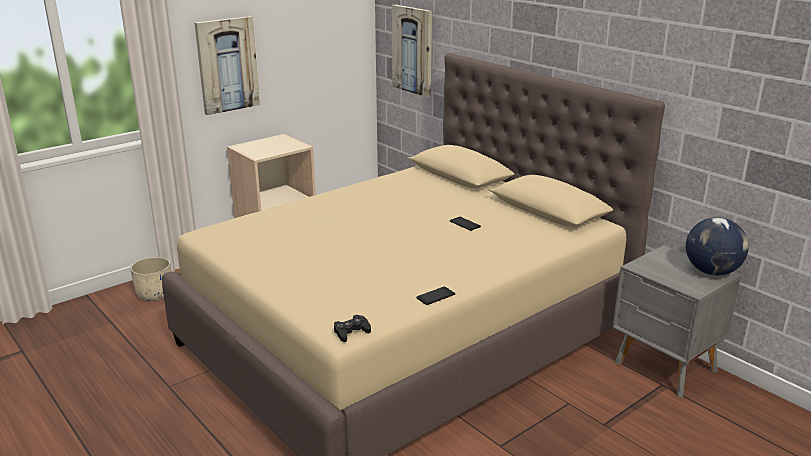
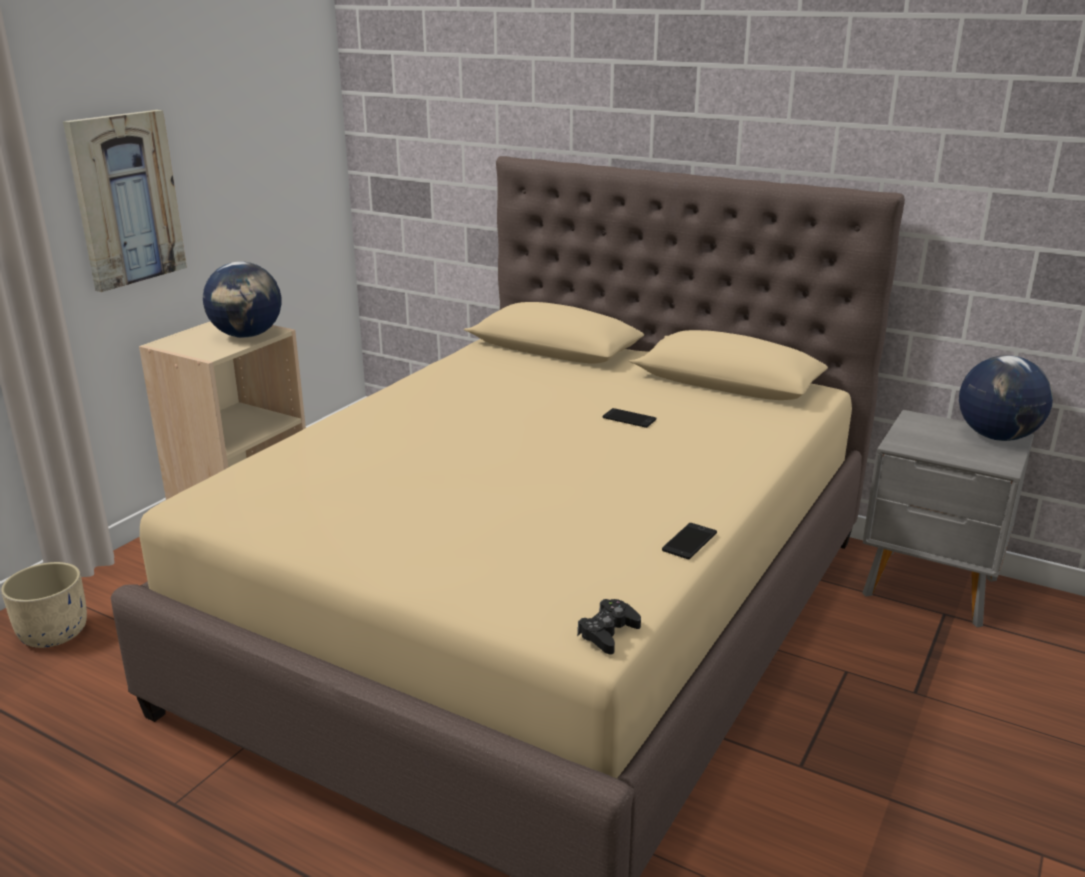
camera: 20 degrees left, 0 degrees up
picture [392,5,432,97] -> none
none -> globe [203,261,282,338]

